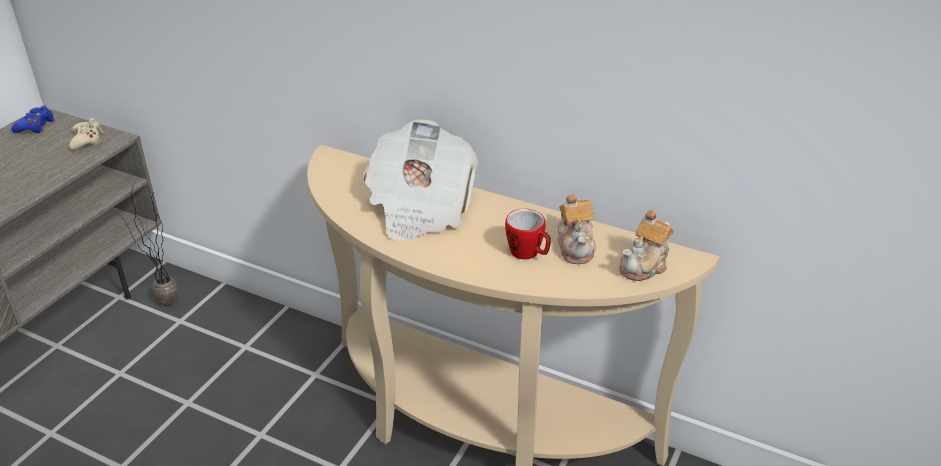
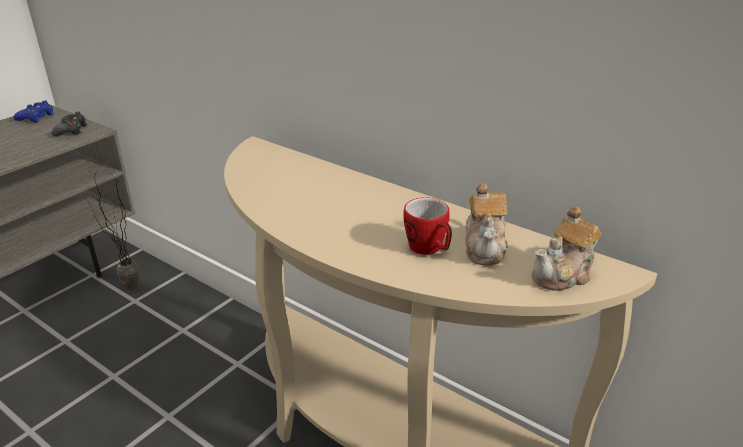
camera: 10 degrees right, 5 degrees down
beige game controller [69,118,103,150] -> black game controller [52,112,88,136]
newspaper [364,119,478,241] -> none

